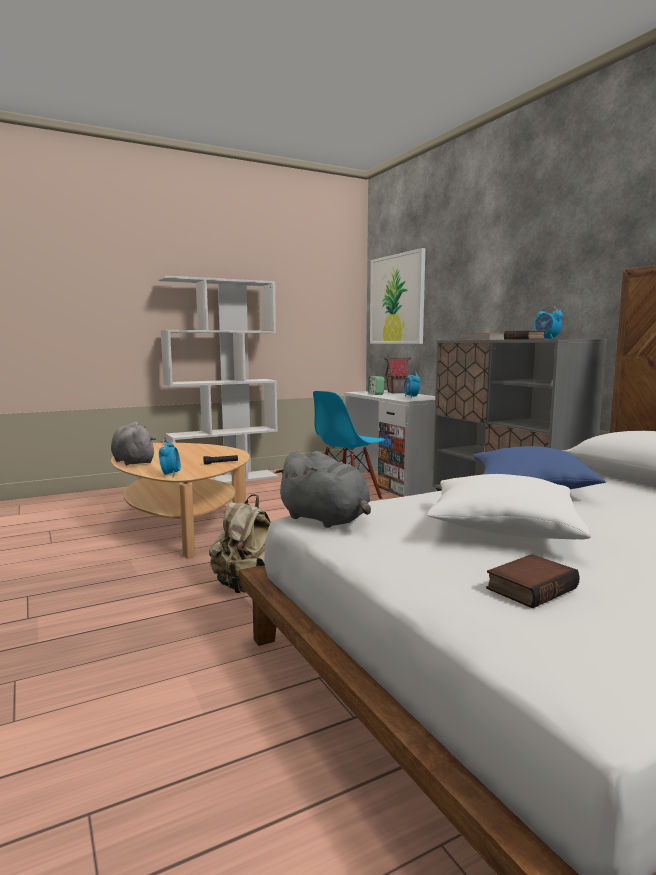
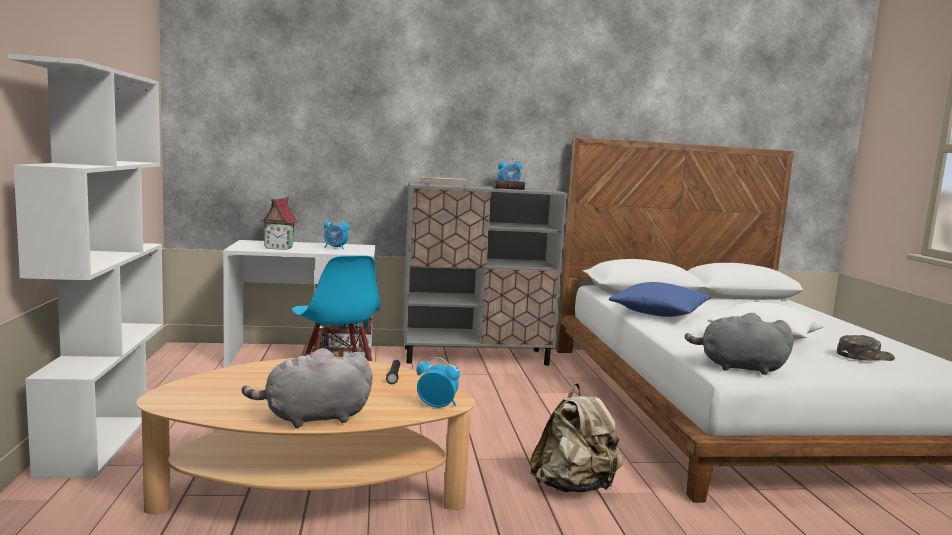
camera: 70 degrees left, 0 degrees up
grey plush toy [275,451,371,528] -> grey plush toy turned 135 degrees counterclockwise [685,313,793,375]
picture [370,248,425,344] -> none
book [486,554,580,608] -> green cap [837,335,895,361]

